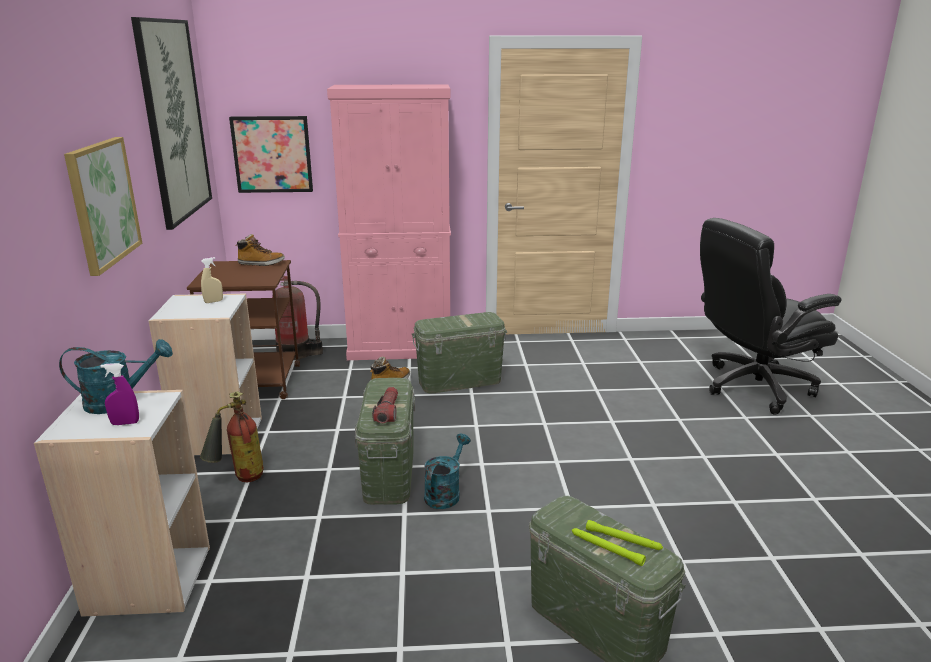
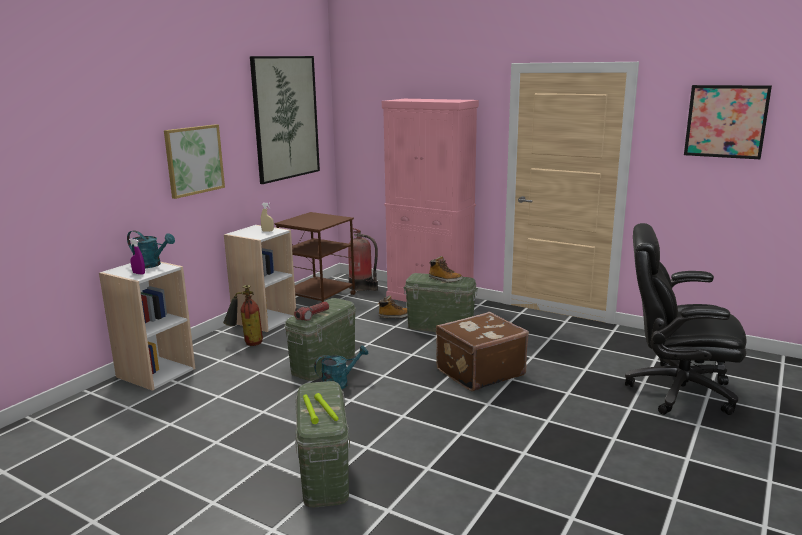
camera: 35 degrees right, 5 degrees down
picture [229,116,313,193] -> picture moved to [684,85,772,159]
boot [235,234,285,266] -> boot moved to [429,256,463,283]
none -> brown suitcase [436,312,529,391]

